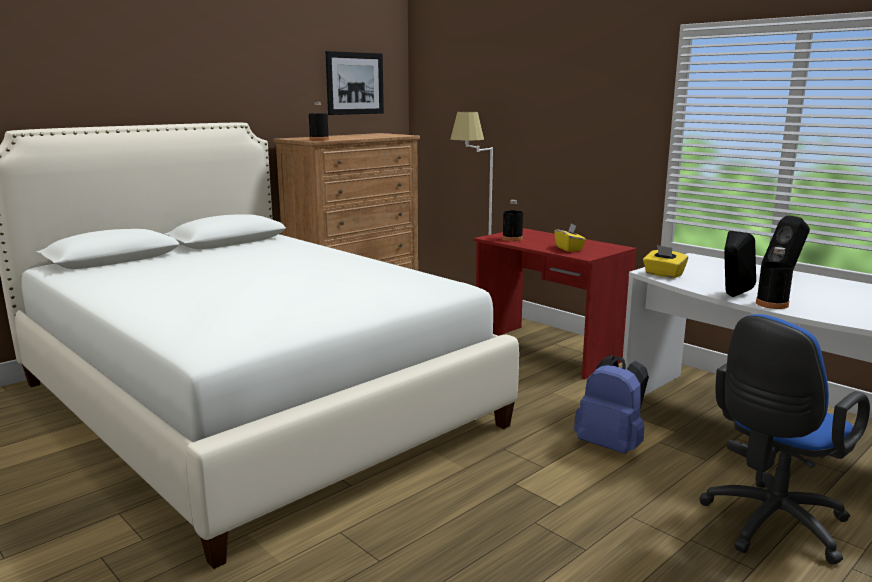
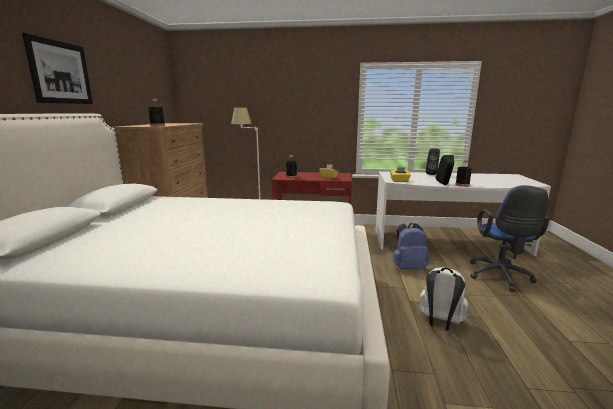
camera: 40 degrees left, 0 degrees up
picture [325,51,384,115] -> picture moved to [22,33,93,104]
none -> white backpack [419,267,468,331]

